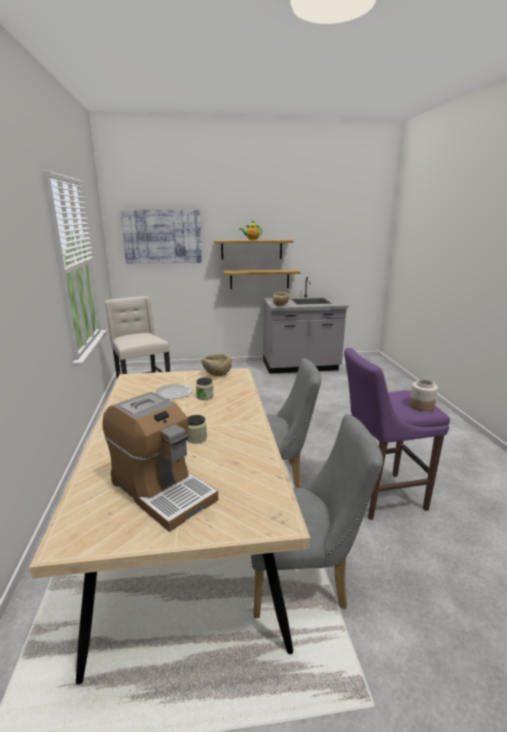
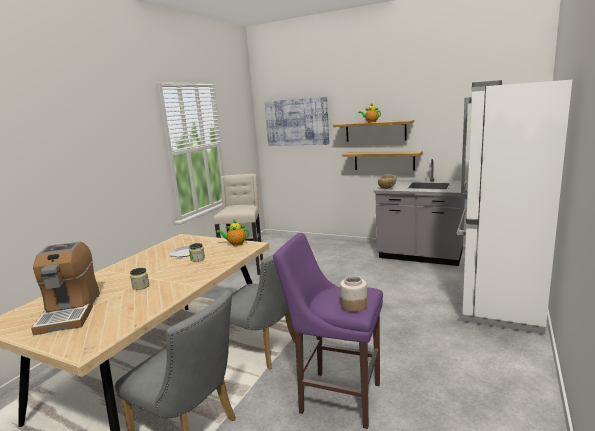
camera: 35 degrees right, 5 degrees down
beige bowl [202,353,232,376] -> teapot [216,219,249,246]
none -> white fridge [457,80,572,334]

